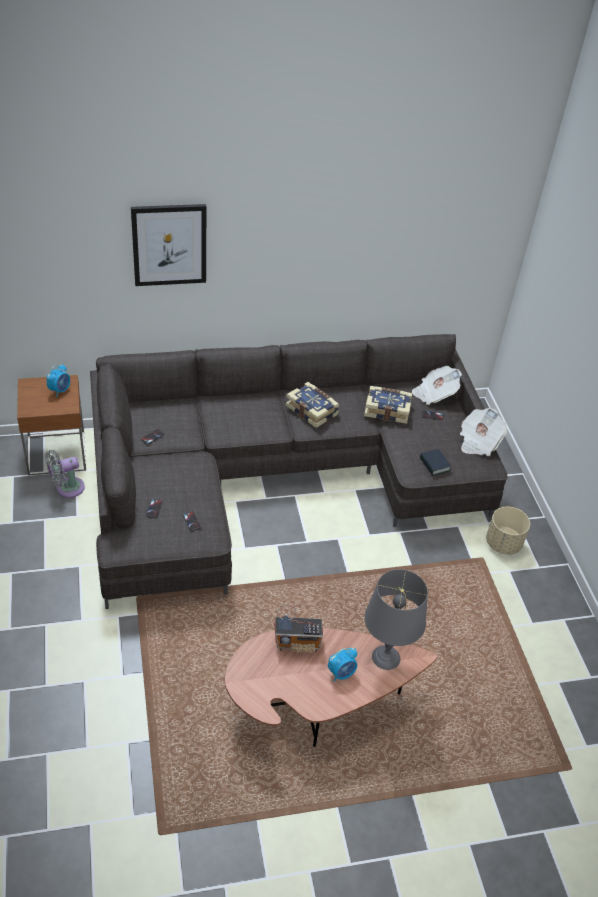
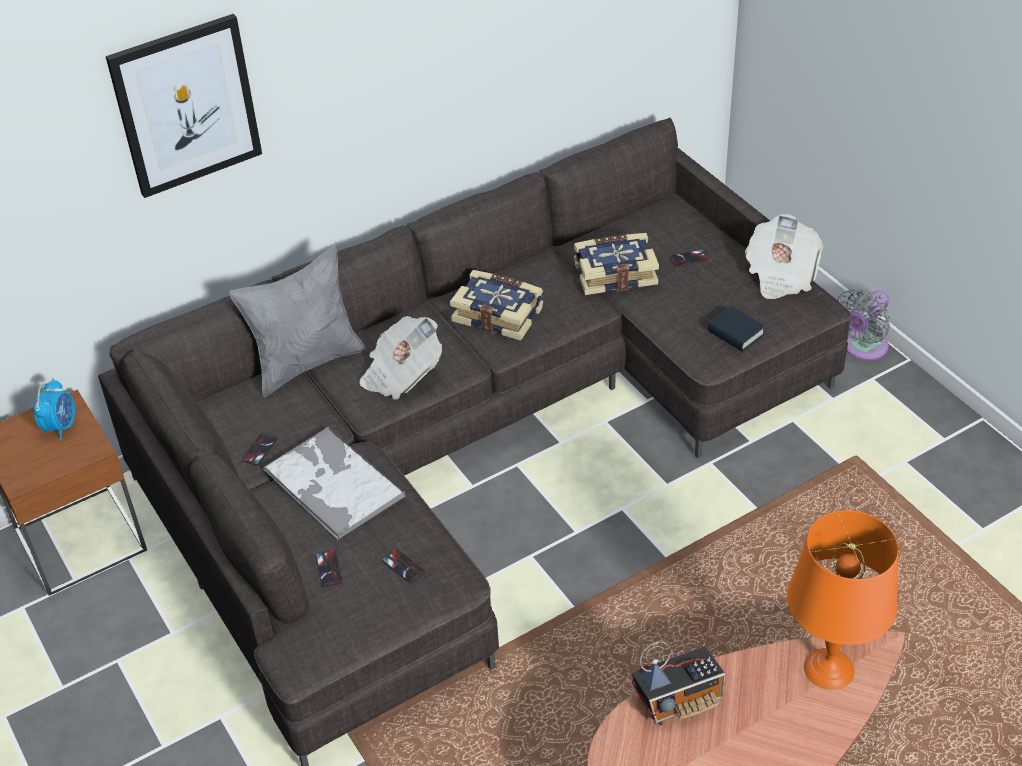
camera: 15 degrees left, 0 degrees up
grey fan [45,450,85,498] -> grey fan moved to [836,289,890,361]
alarm clock [328,648,357,682] -> none
grey table lamp [364,569,428,670] -> orange table lamp [787,510,899,690]
newspaper [412,366,462,405] -> newspaper moved to [359,316,442,400]
beige planter [486,507,530,555] -> none
none -> grey pillow [229,245,366,397]
none -> tray [263,427,405,540]

